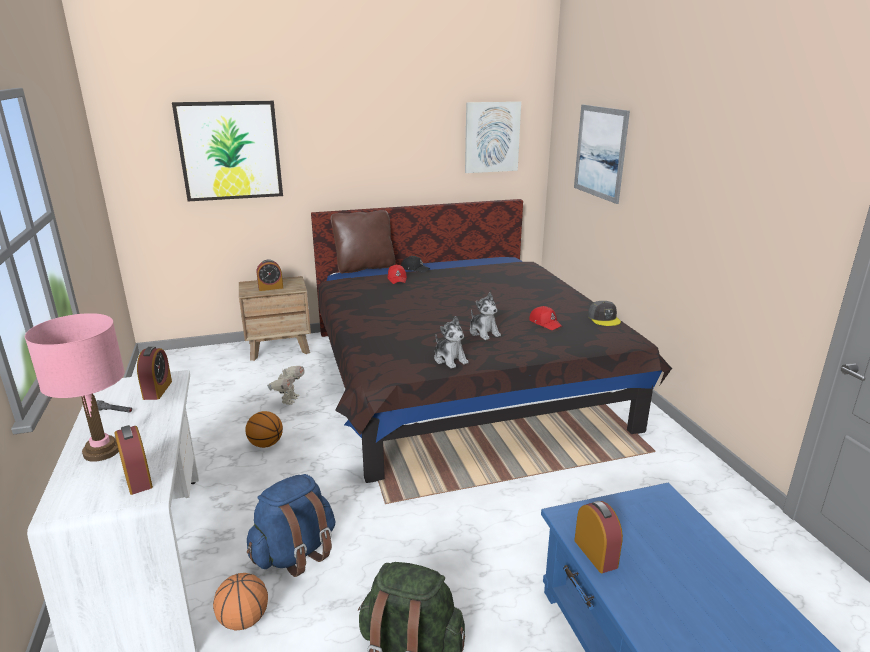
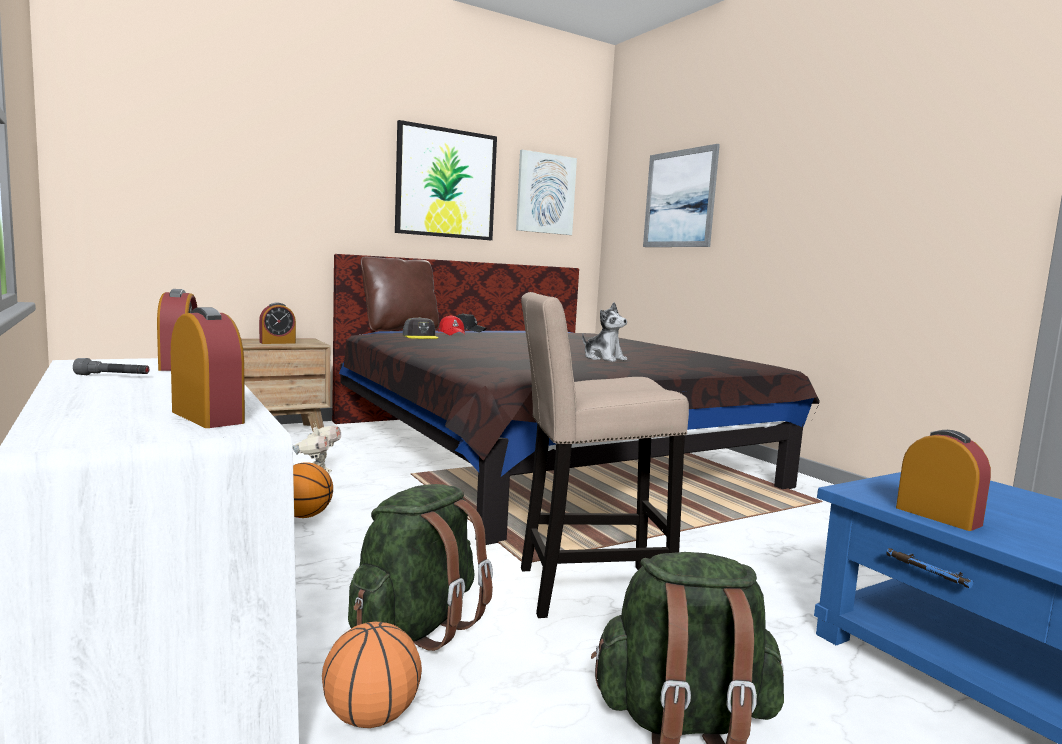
camera: 15 degrees left, 15 degrees down
pink table lamp [25,313,125,462] -> none
picture [172,101,283,201] -> picture moved to [395,120,497,240]
blue backpack [247,474,335,577] -> green backpack [348,484,493,651]
plush toy [434,316,469,369] -> none
red cap [529,306,563,330] -> none
grey cap [588,301,621,326] -> grey cap moved to [403,317,439,339]
none -> beige stool [521,292,689,618]

